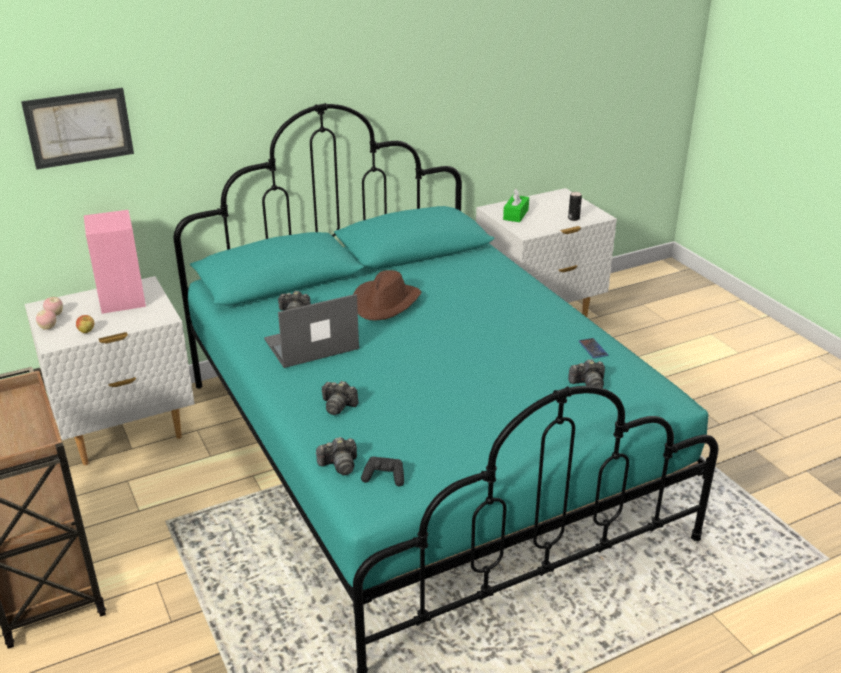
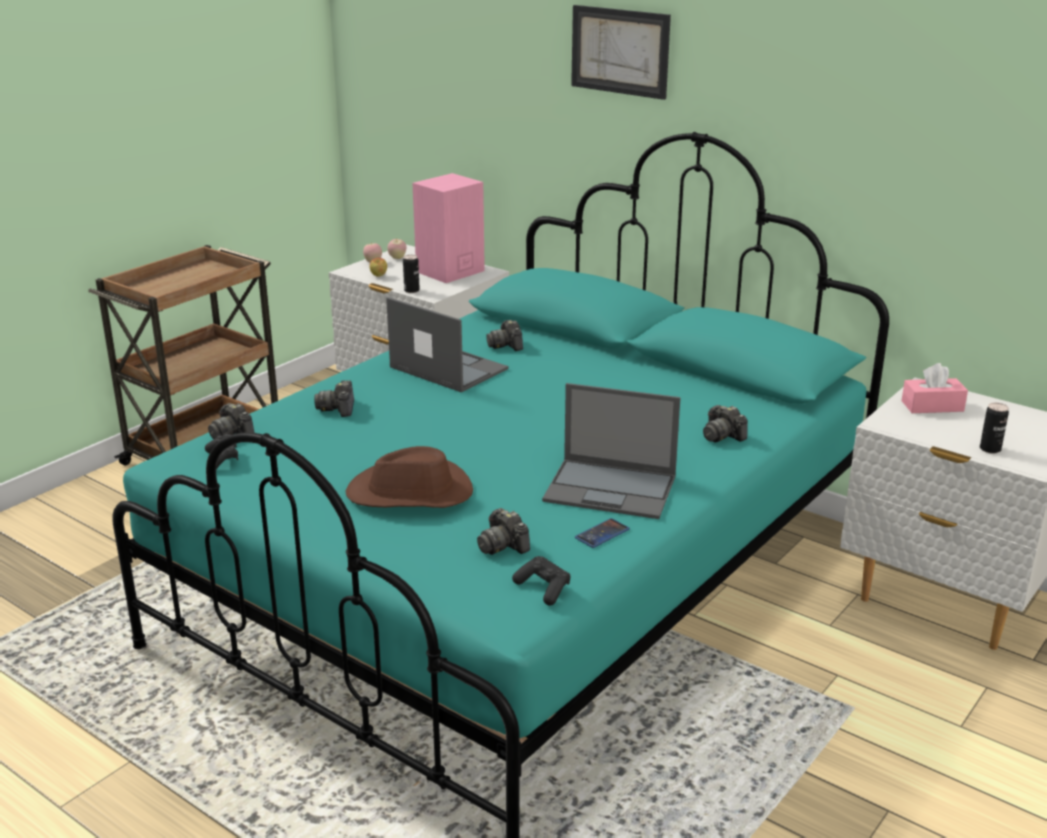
camera: 65 degrees right, 5 degrees down
picture [21,88,134,169] -> picture moved to [571,5,671,100]
brown hat [354,270,421,321] -> brown hat moved to [345,446,473,508]
green tissue box [503,189,529,222] -> pink tissue box [901,363,968,413]
none -> can [403,255,420,293]
none -> black game controller [512,556,571,606]
none -> laptop [542,383,681,519]
none -> camera [703,405,748,442]

